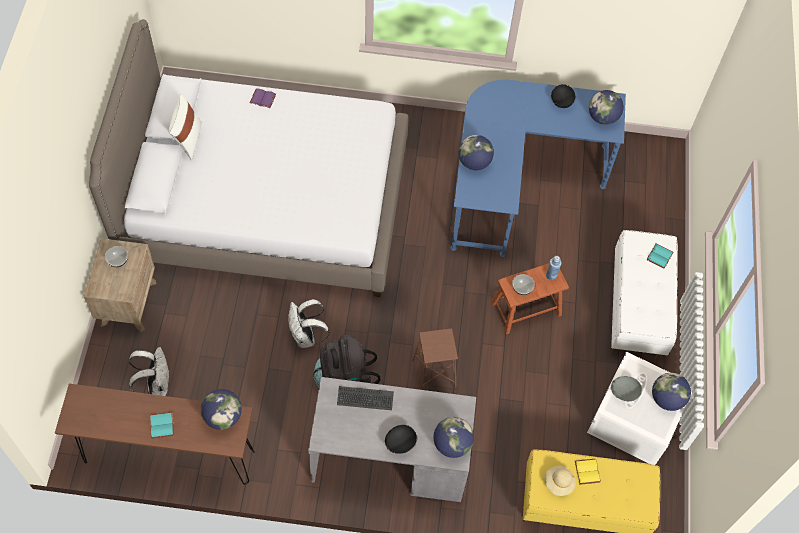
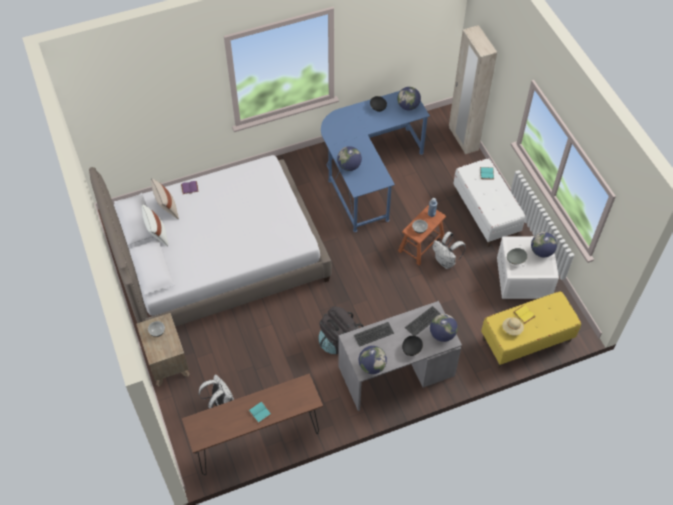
camera: 25 degrees left, 5 degrees down
globe [201,389,242,430] -> globe moved to [359,346,387,374]
white backpack [288,299,330,348] -> white backpack moved to [432,232,466,269]
brown stool [412,328,458,391] -> none
none -> beige pillow [151,179,179,219]
none -> keyboard [405,306,441,336]
none -> beige wardrobe [449,25,497,154]

